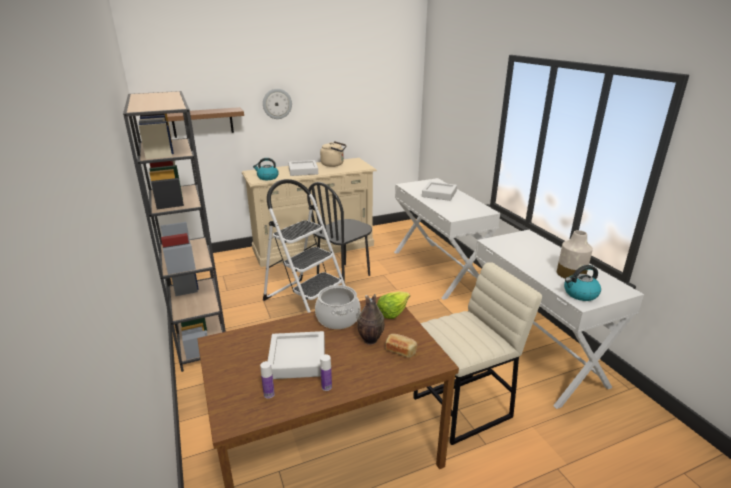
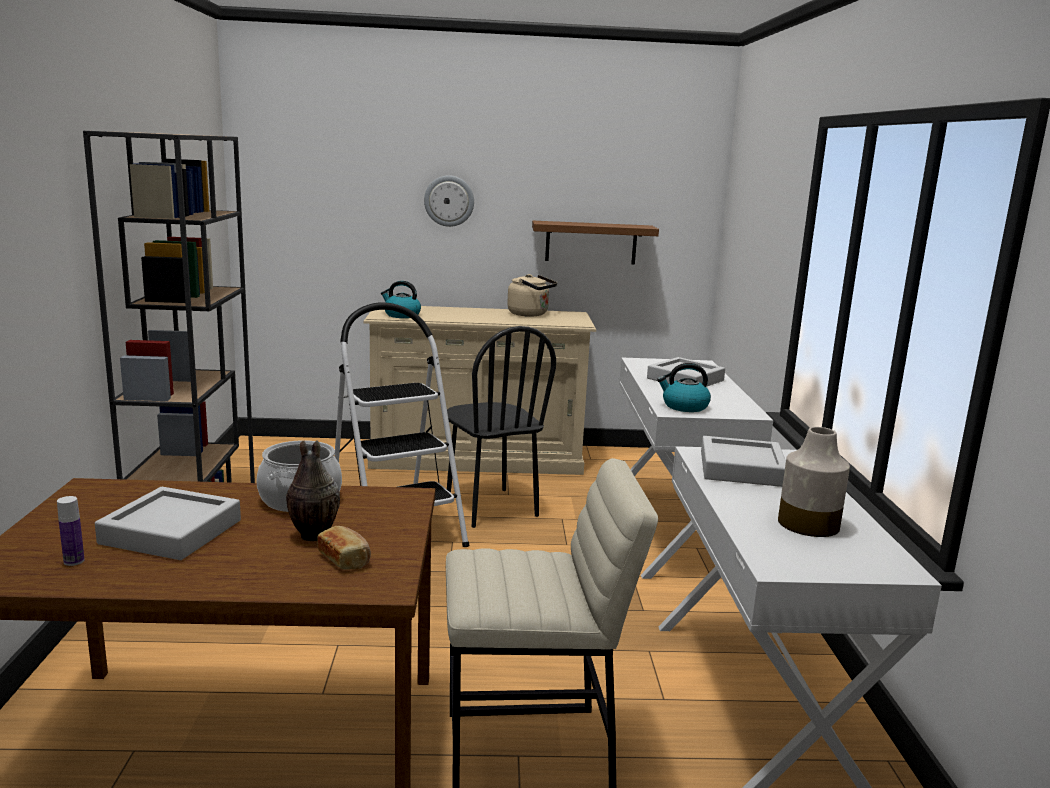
camera: 20 degrees right, 10 degrees down
brown shelf [167,107,244,138] -> brown shelf moved to [532,221,659,264]
grey tray [288,160,318,176] -> grey tray moved to [701,436,786,487]
black chair [307,182,372,283] -> black chair turned 90 degrees counterclockwise [447,326,556,528]
bottle [320,354,332,391] -> none
lettuce [377,291,410,319] -> none
kettle [564,265,601,301] -> kettle moved to [657,363,711,412]

